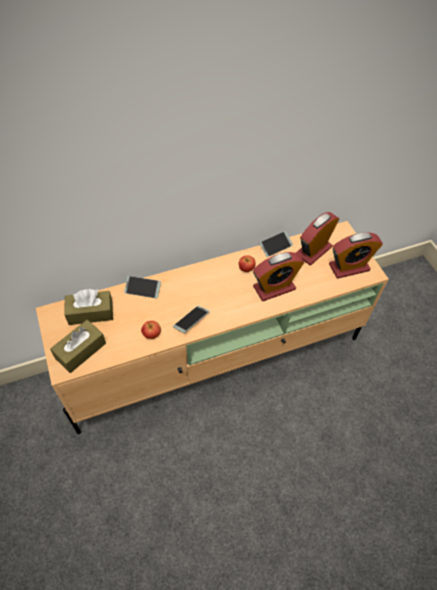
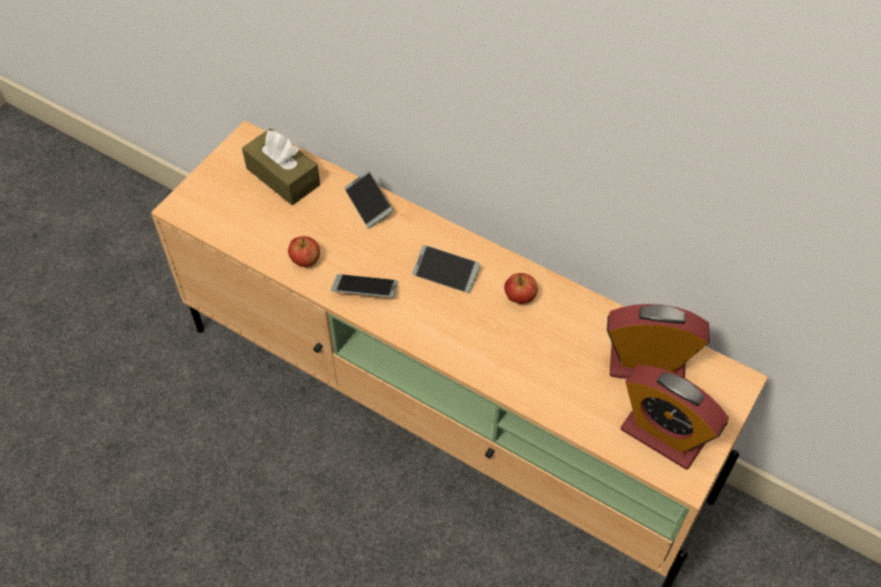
camera: 55 degrees right, 0 degrees up
brown tissue box [50,320,106,373] -> none
alarm clock [253,252,304,301] -> none
phone [259,231,293,257] -> phone moved to [412,245,480,293]

